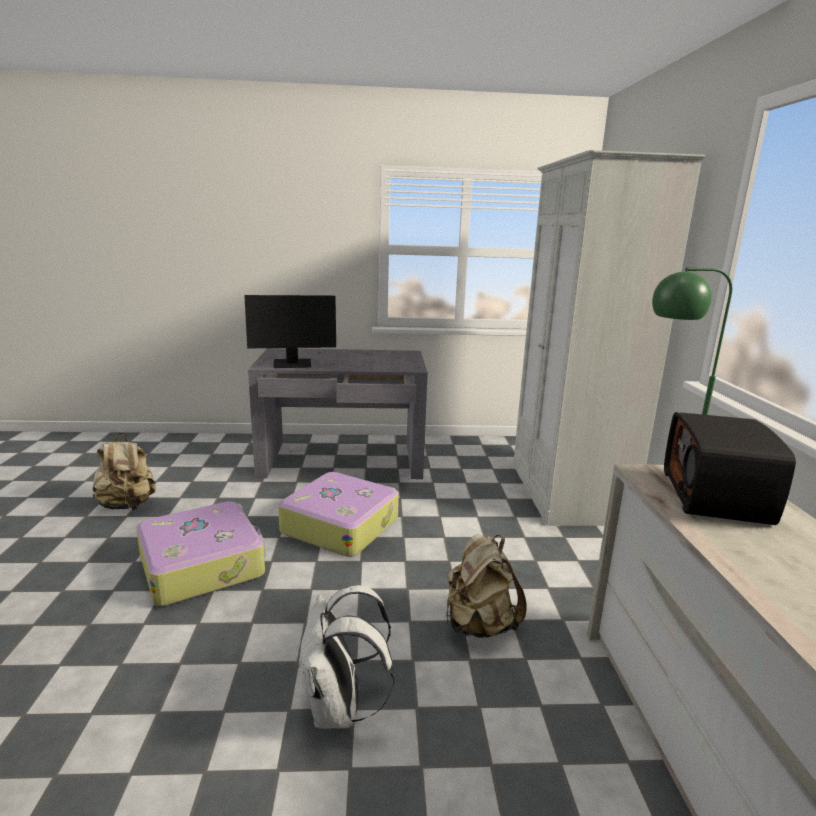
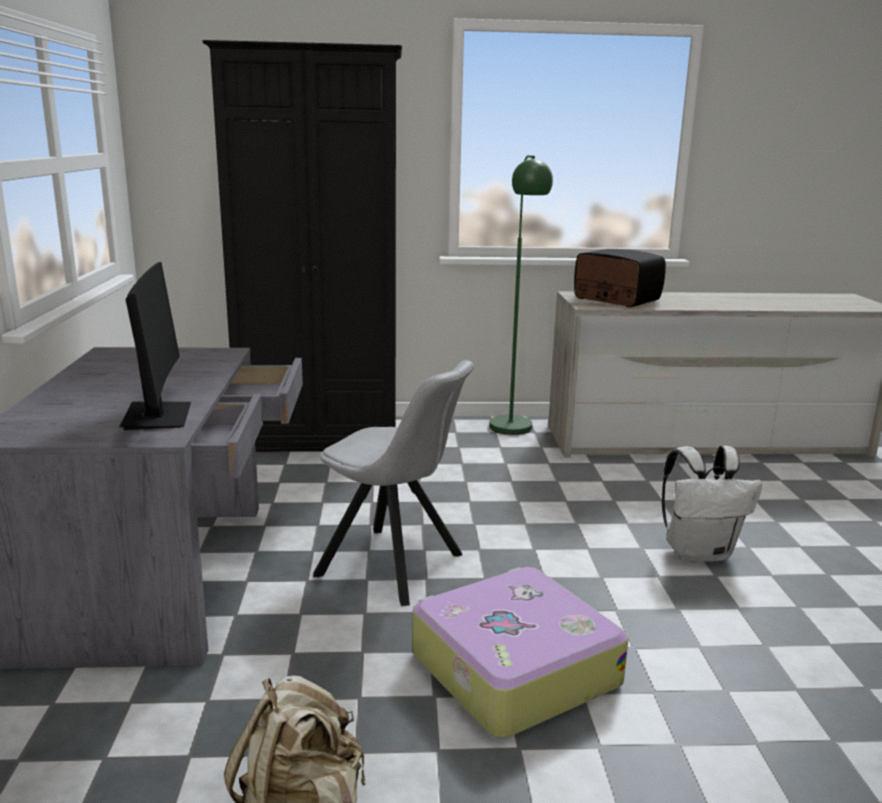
camera: 90 degrees left, 0 degrees up
suitcase [278,472,399,557] -> grey chair [313,360,474,606]
beige backpack [446,534,527,638] -> none
white wardrobe [513,150,705,526] -> black wardrobe [202,40,402,452]
radio [664,412,796,525] -> radio turned 150 degrees counterclockwise [574,249,666,307]

